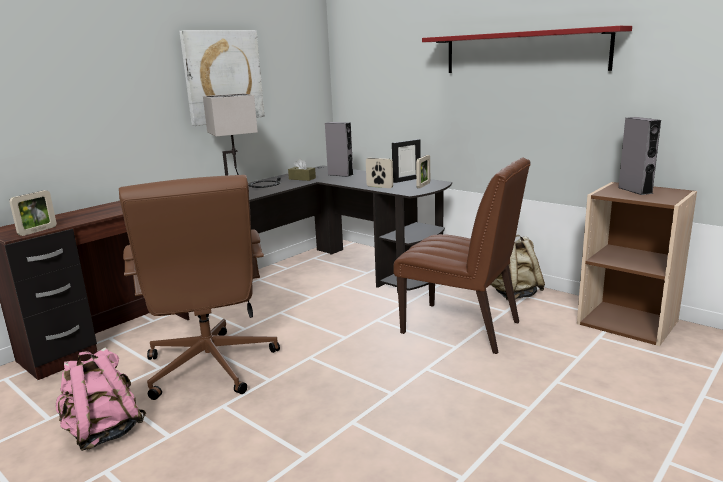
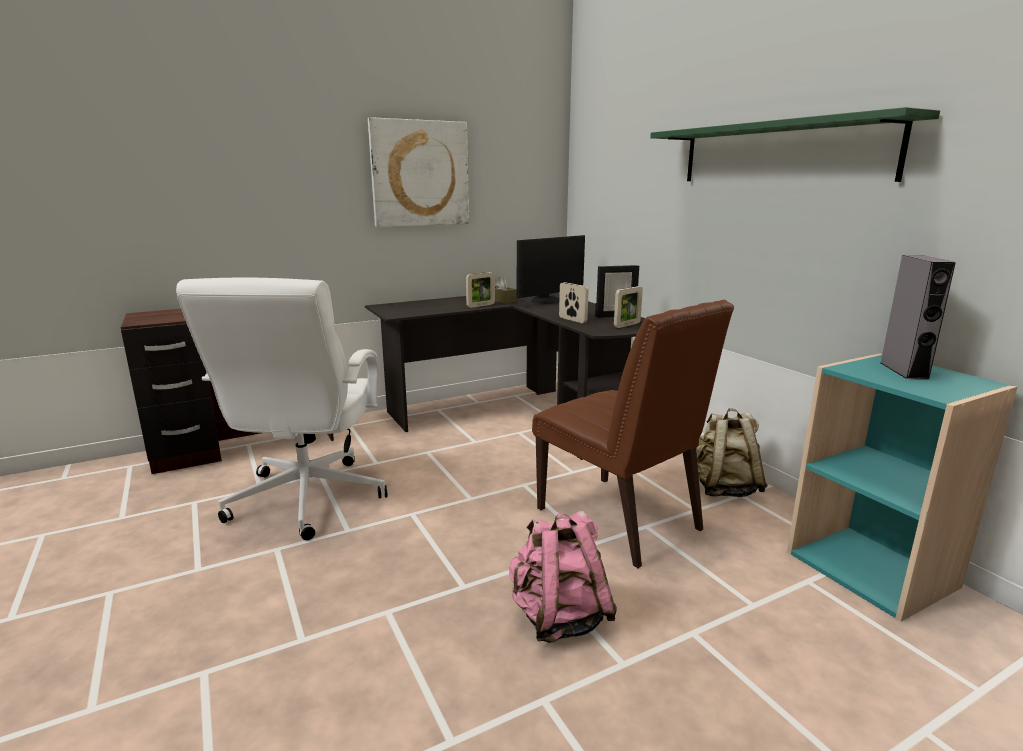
camera: 20 degrees right, 0 degrees up
picture frame [9,190,57,236] -> picture frame moved to [466,272,495,308]
pink backpack [56,347,146,451] -> pink backpack moved to [509,511,617,643]
brown office chair [119,175,280,400] -> white office chair [176,278,388,540]
table lamp [203,93,281,188] -> none
grey speaker [325,122,353,177] -> monitor [517,235,585,304]
red shelf [422,26,632,73] -> green shelf [650,107,940,182]
brown bookcase [577,182,697,346] -> turquoise bookcase [787,353,1017,622]

